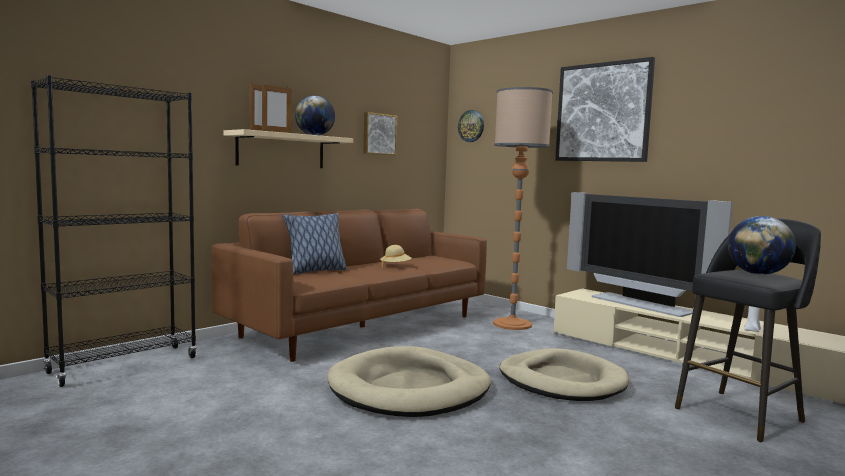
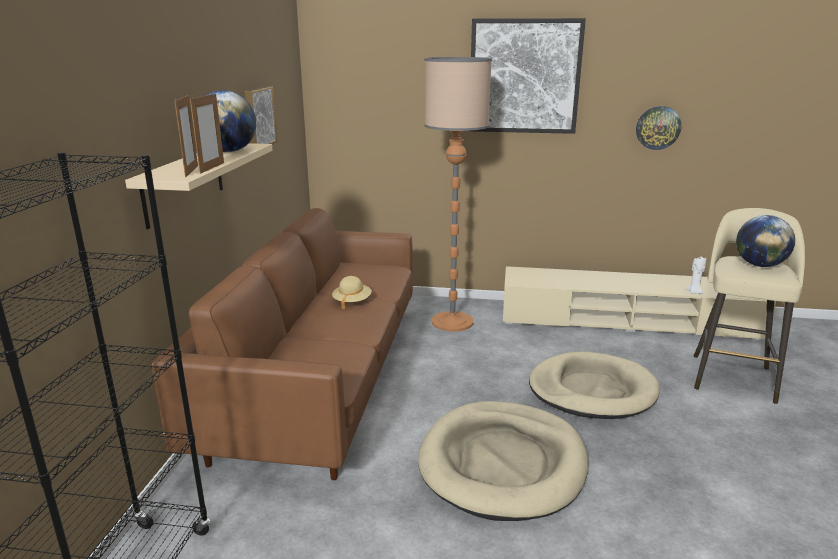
camera: 35 degrees left, 15 degrees up
pillow [282,213,347,275] -> none
wall clock [458,110,484,142] -> wall clock moved to [636,106,682,150]
television [567,192,733,317] -> none
black stool [675,218,821,442] -> beige stool [694,208,805,404]

